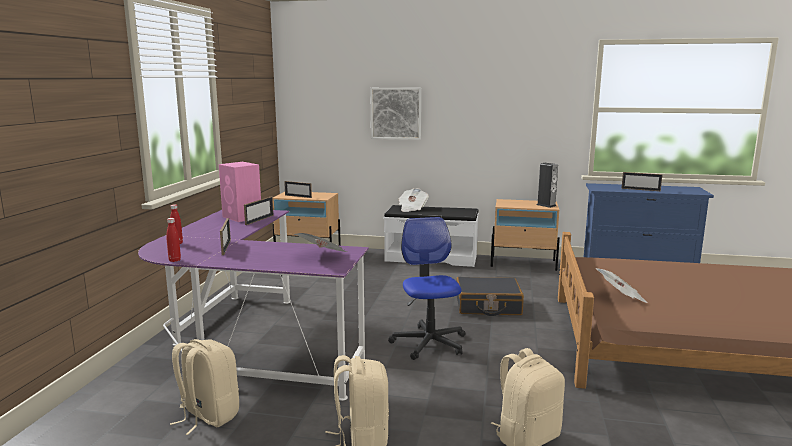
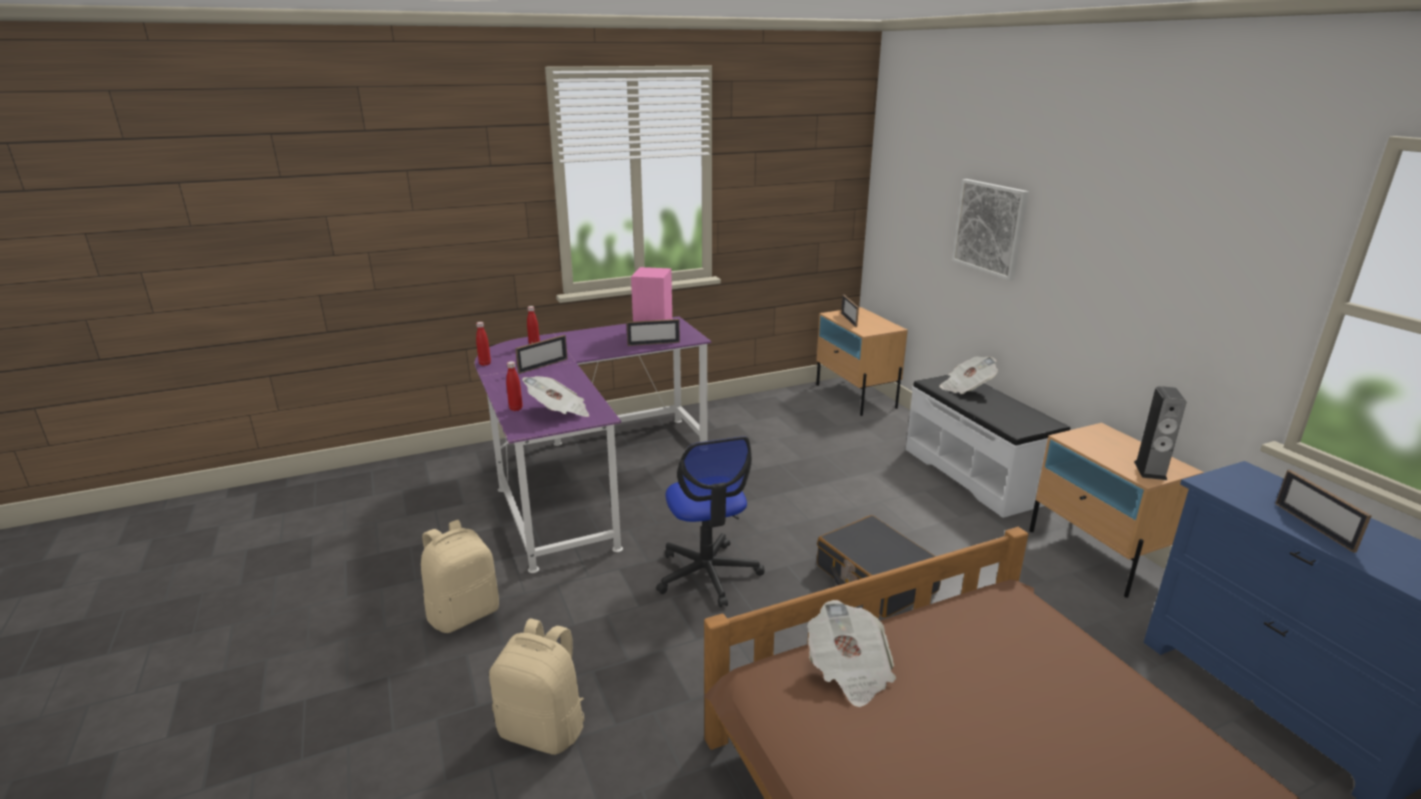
camera: 55 degrees right, 10 degrees up
beige backpack [170,339,239,435] -> none
office chair [388,217,466,360] -> office chair turned 120 degrees clockwise [656,437,765,607]
none -> red bottle [506,361,523,411]

